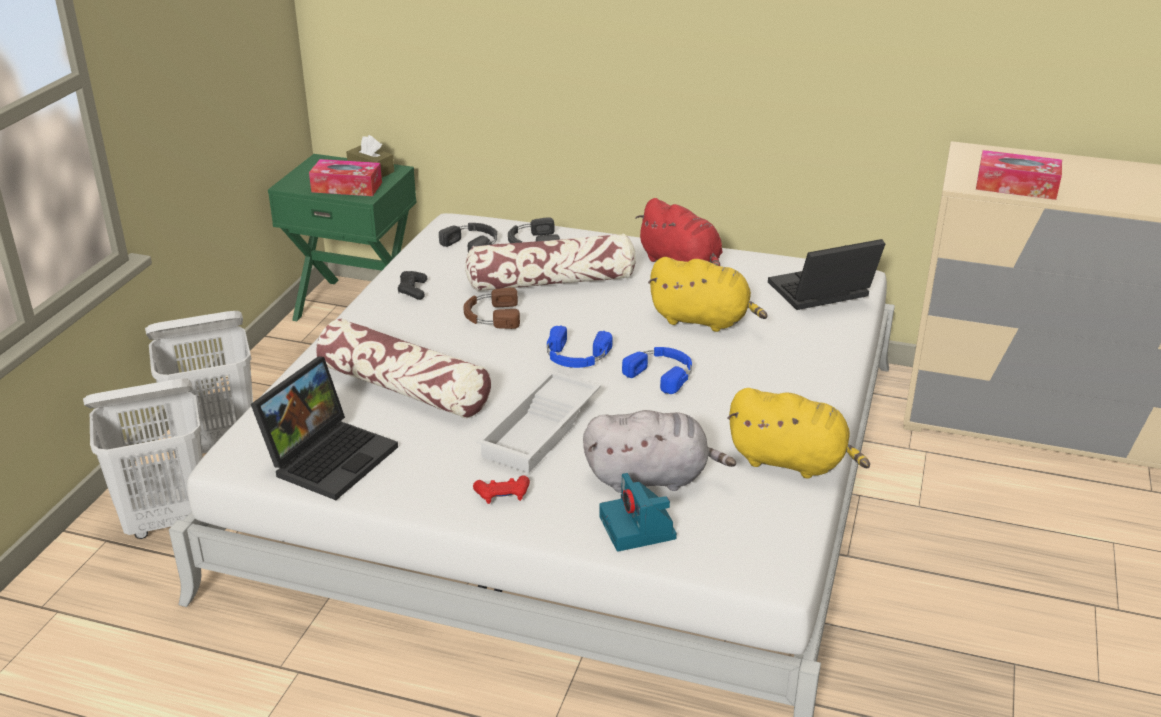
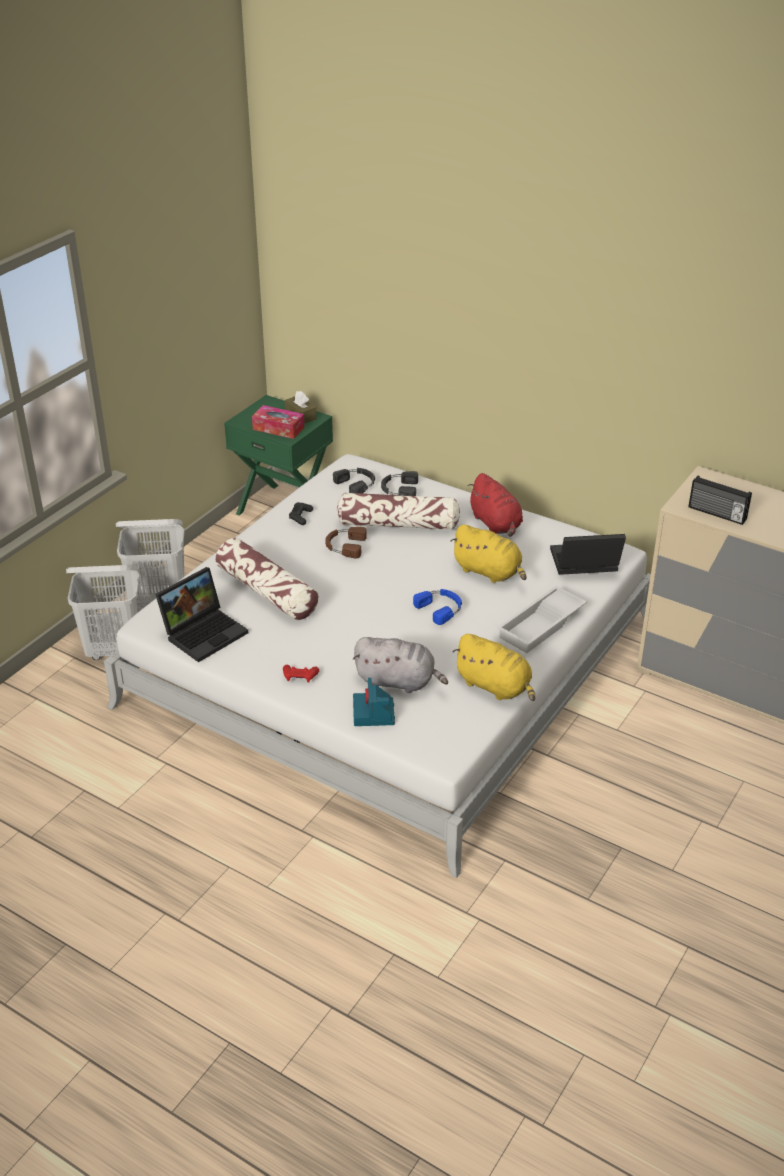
camera: 15 degrees right, 5 degrees up
white tray [476,371,601,473] -> white tray moved to [497,586,587,653]
blue headphones [547,325,613,368] -> none
tissue box [976,150,1062,200] -> radio [689,476,752,525]

